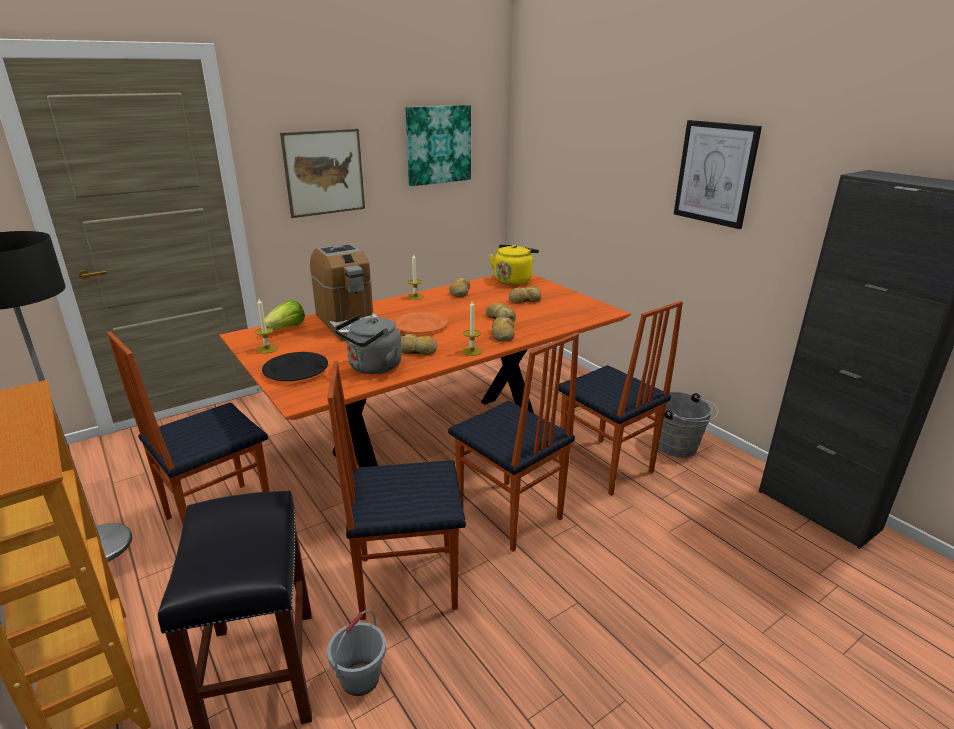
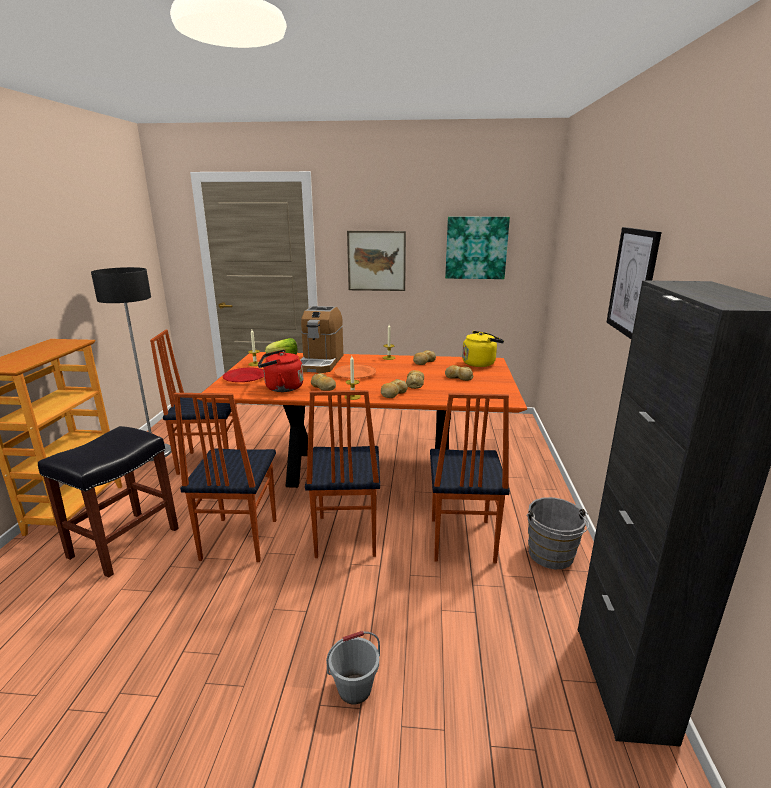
camera: 40 degrees right, 5 degrees down
black plate [262,352,328,381] -> red plate [223,368,264,382]
chair [327,361,466,620] -> chair turned 120 degrees counterclockwise [174,393,276,562]
grey bucket [327,609,386,696] -> grey bucket moved to [326,631,380,704]
grey kettle [335,315,402,374] -> red kettle [258,350,303,392]

